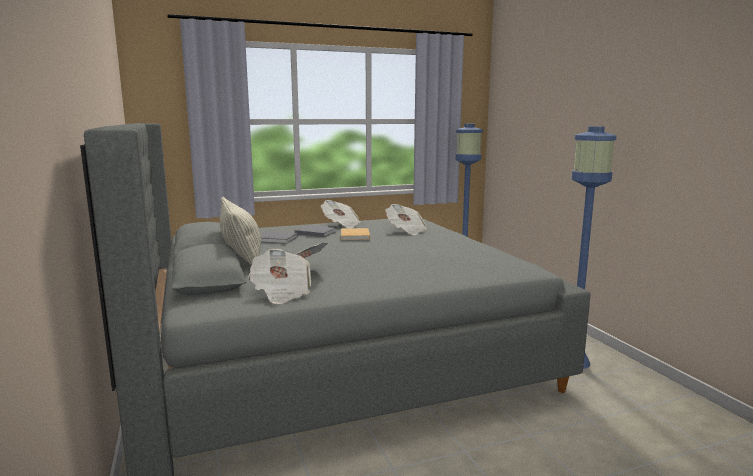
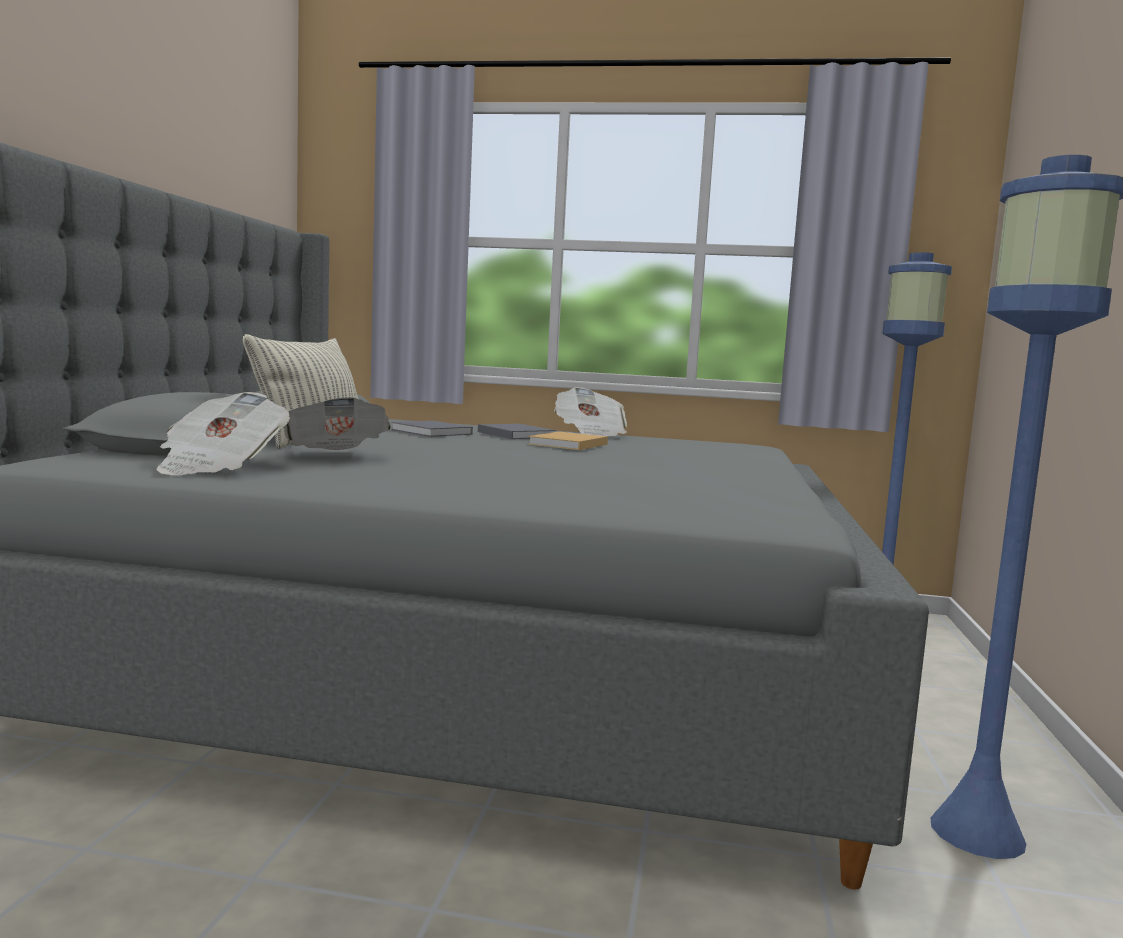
camera: 30 degrees right, 5 degrees down
newspaper [385,204,427,235] -> none

